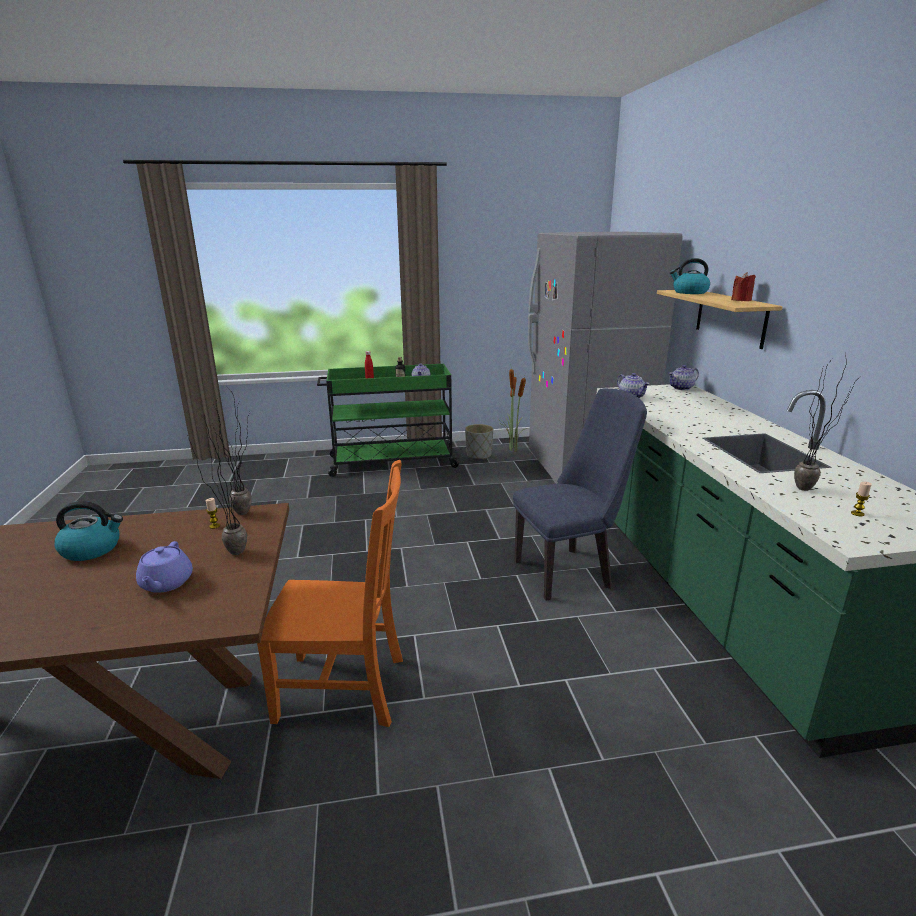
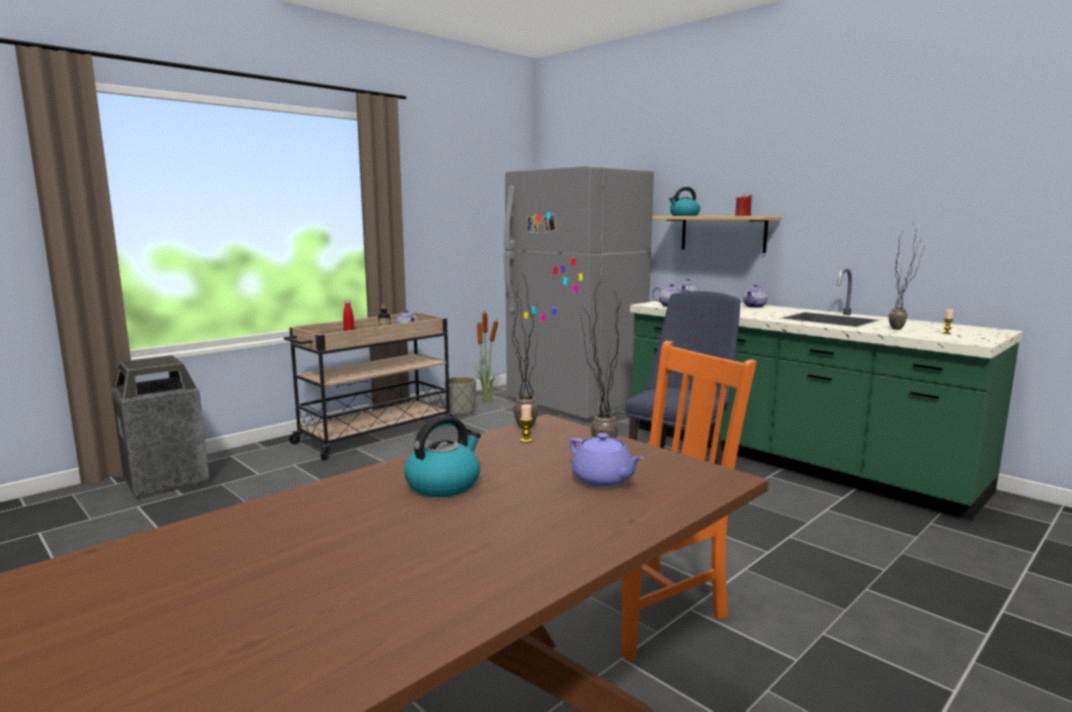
camera: 35 degrees left, 10 degrees down
green cart [317,364,460,477] -> beige cart [284,312,459,460]
none -> trash can [111,355,209,499]
none -> teapot [743,284,768,308]

